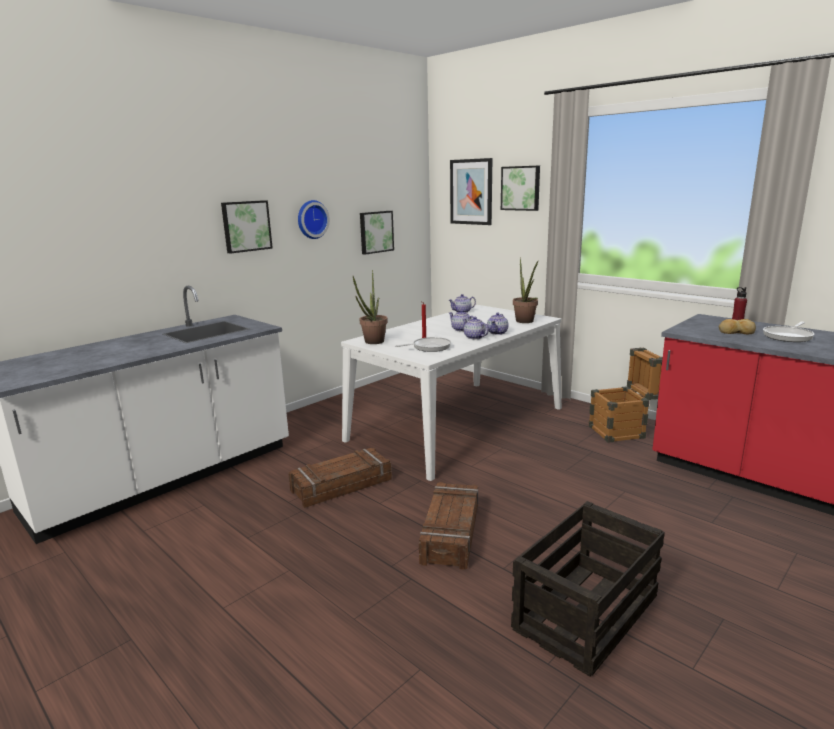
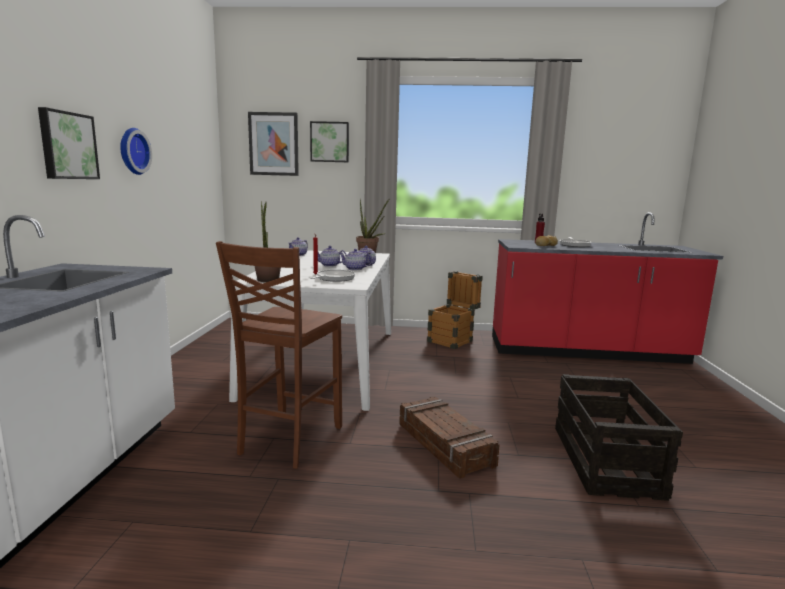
camera: 40 degrees left, 5 degrees down
crate [288,448,392,508] -> brown chair [216,241,342,468]
picture [360,211,394,255] -> none

